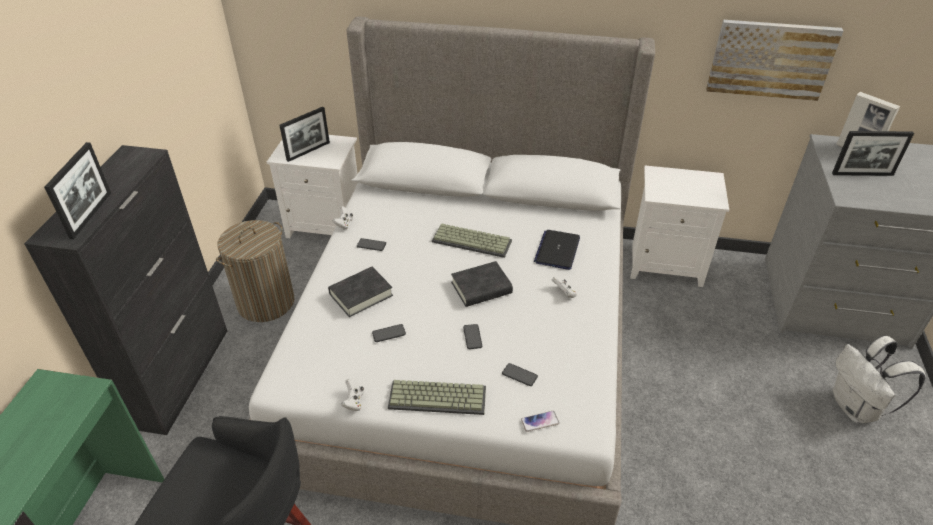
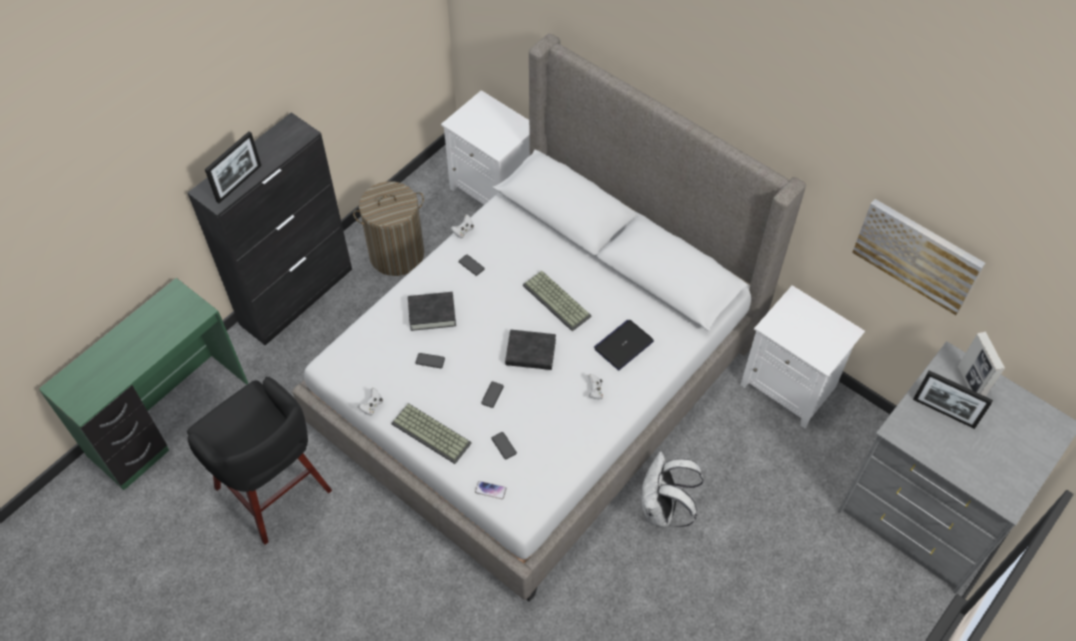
camera: 30 degrees right, 15 degrees up
picture frame [279,107,330,162] -> none
white backpack [833,336,926,423] -> white backpack moved to [642,451,704,527]

